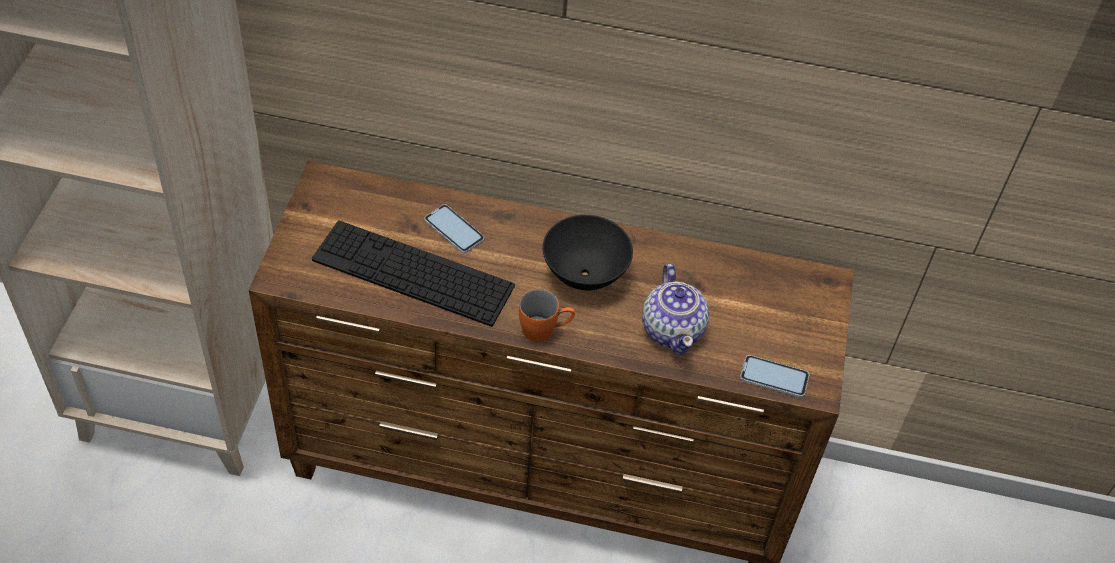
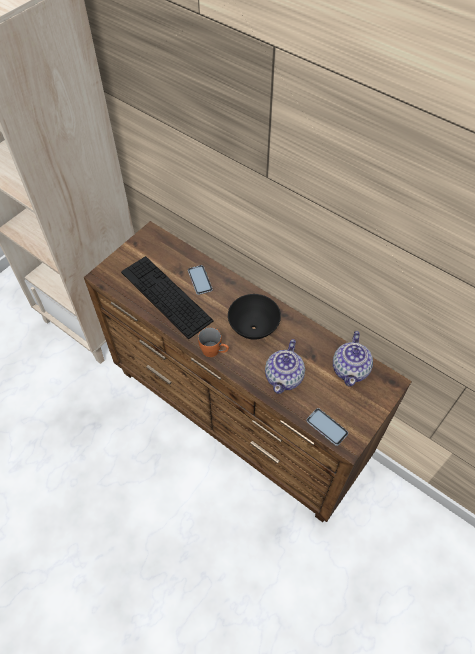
camera: 30 degrees right, 5 degrees up
none -> teapot [333,331,373,386]

